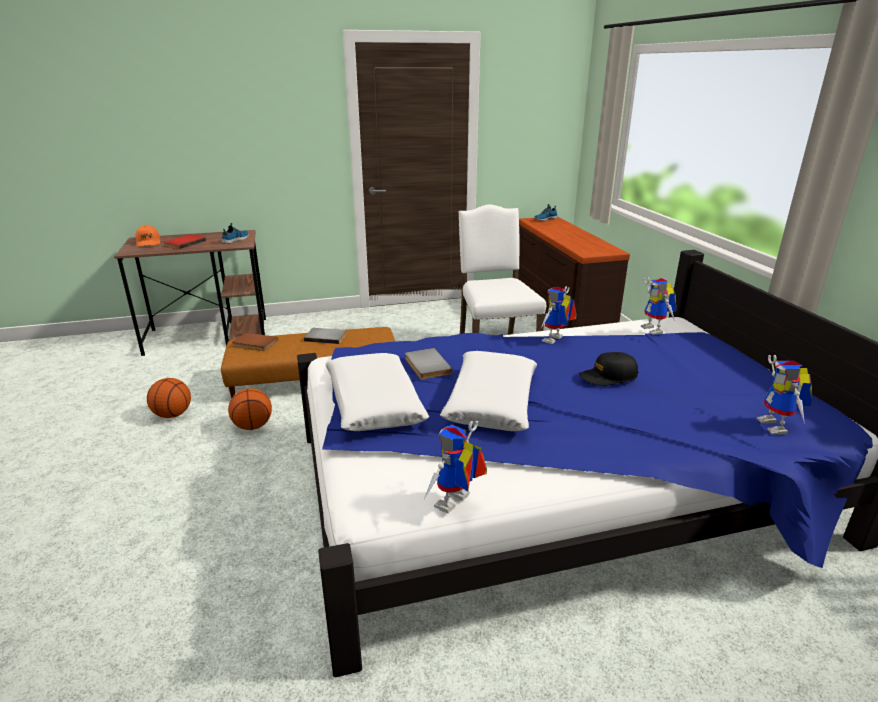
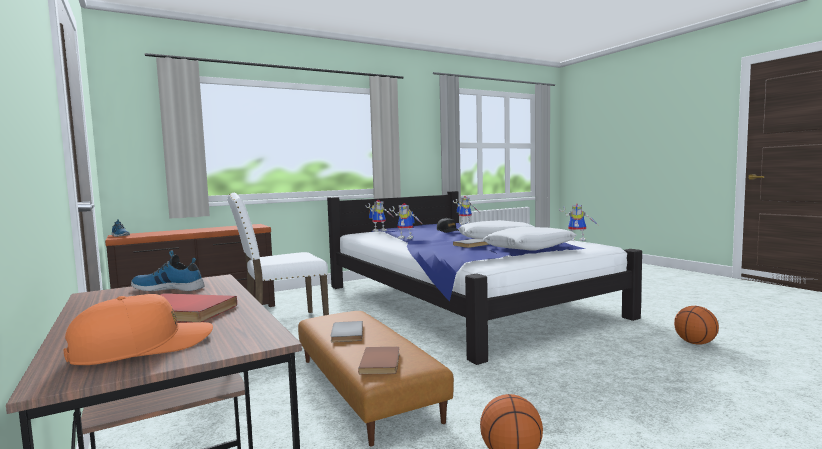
camera: 105 degrees left, 20 degrees down
basketball [228,388,272,430] -> basketball moved to [674,306,719,345]

